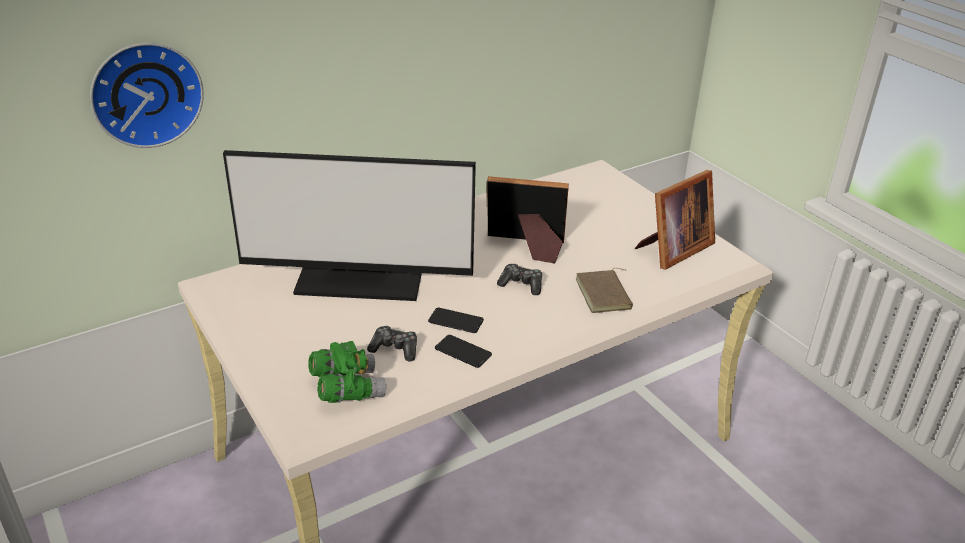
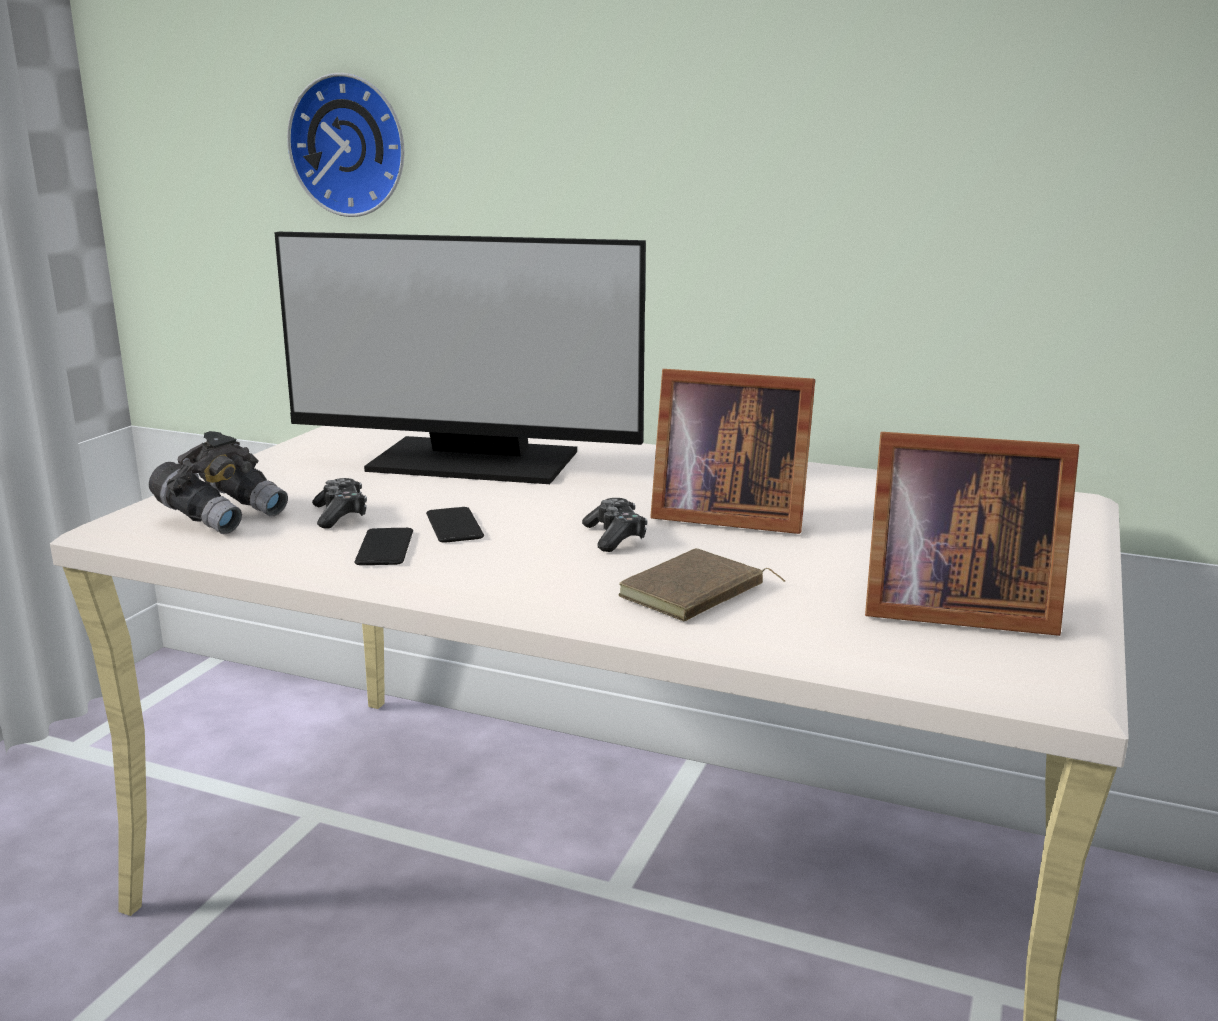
camera: 55 degrees right, 15 degrees down
monitor [223,150,476,301] -> monitor turned 45 degrees counterclockwise [274,232,646,484]
green binoculars [308,341,386,403] -> grey binoculars [149,431,288,534]
picture frame [487,176,569,264] -> picture frame turned 135 degrees clockwise [650,369,815,534]

